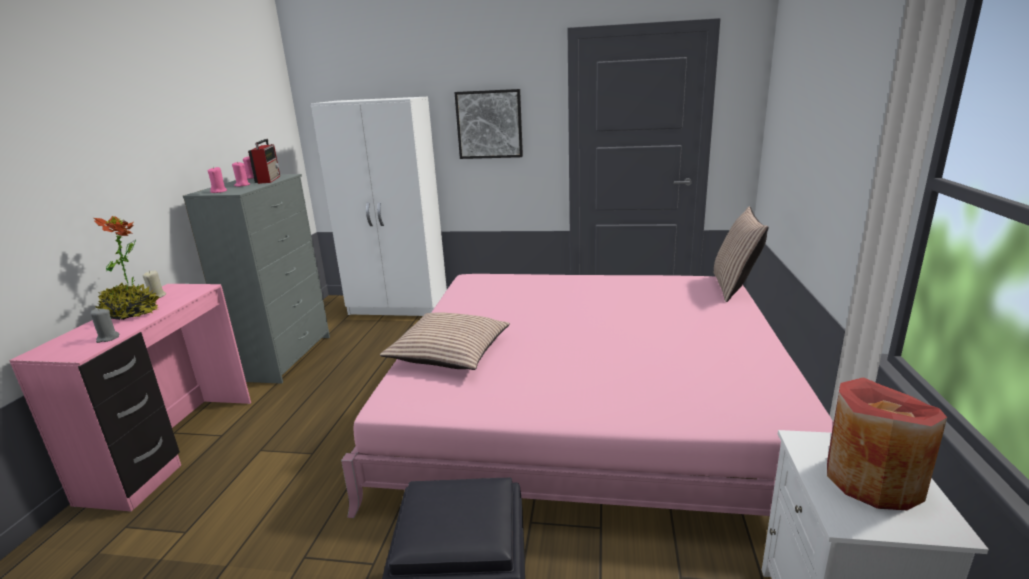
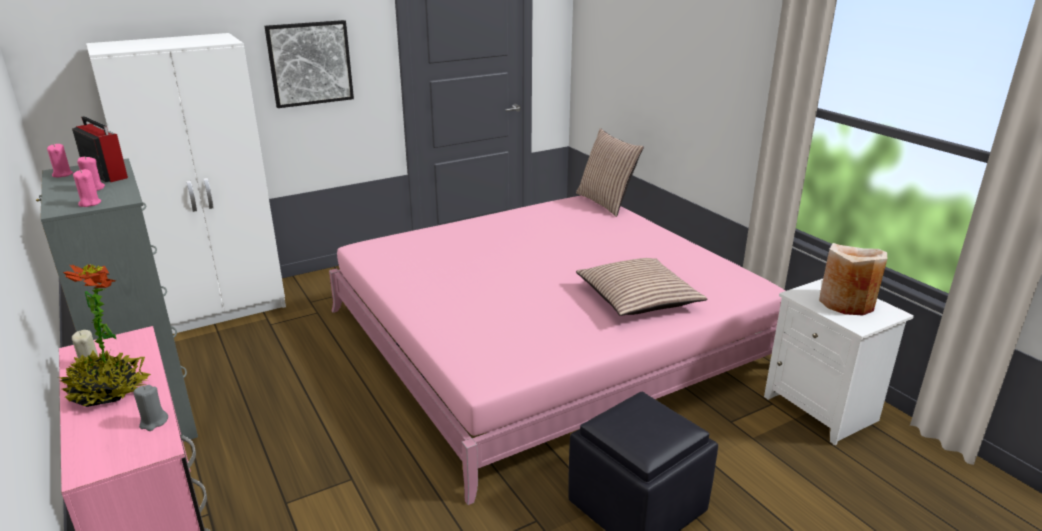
camera: 40 degrees left, 5 degrees up
pillow [380,312,510,370] -> pillow moved to [576,258,707,316]
red vase [827,377,947,510] -> beige vase [819,243,888,315]

